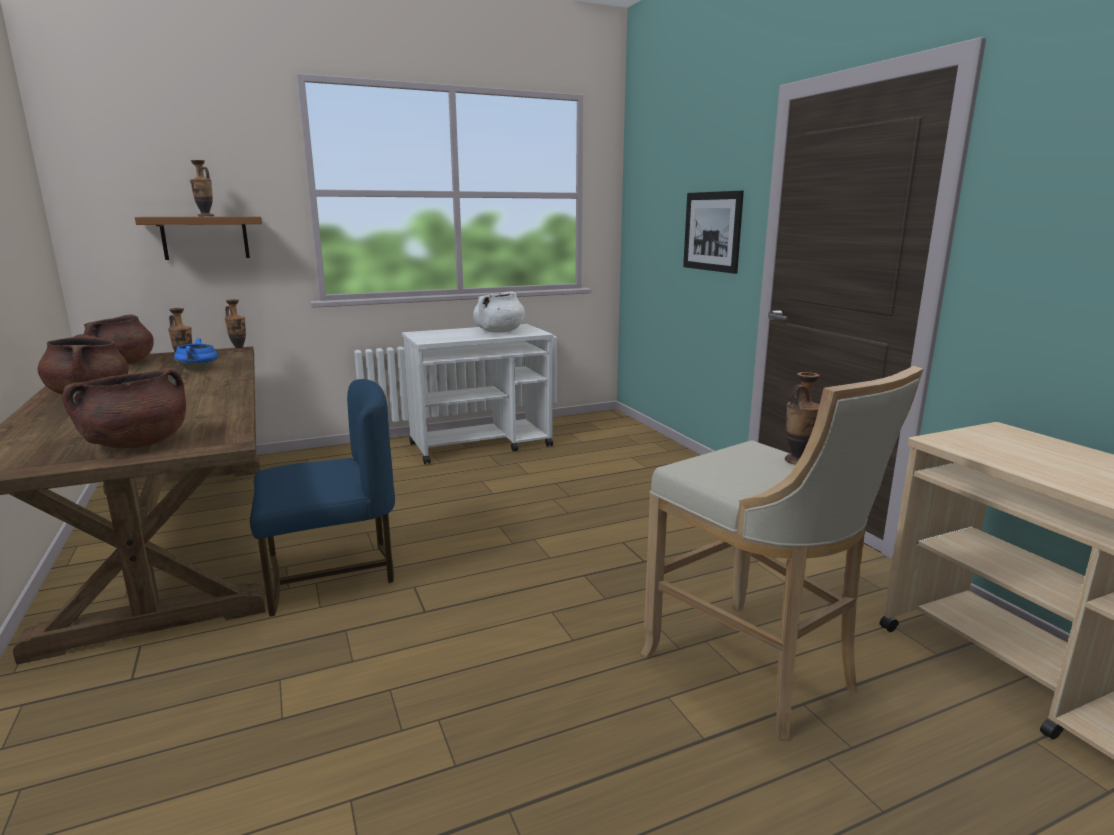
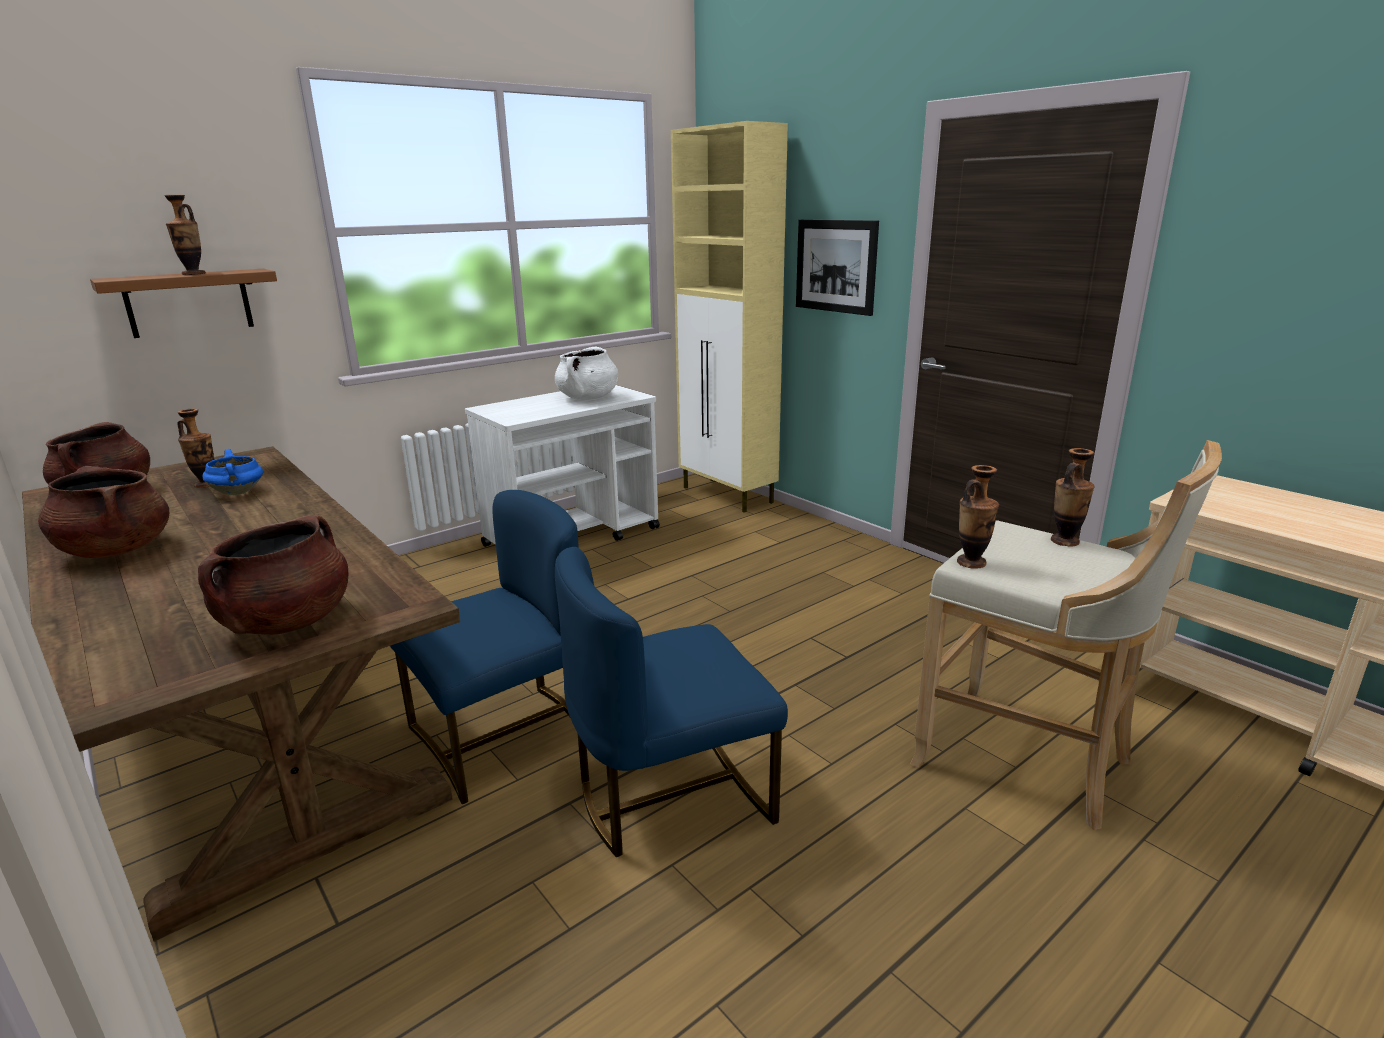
camera: 15 degrees left, 5 degrees up
vase [225,299,247,352] -> vase moved to [957,465,999,569]
none -> blue chair [555,547,788,857]
none -> beige cabinet [671,121,788,513]

